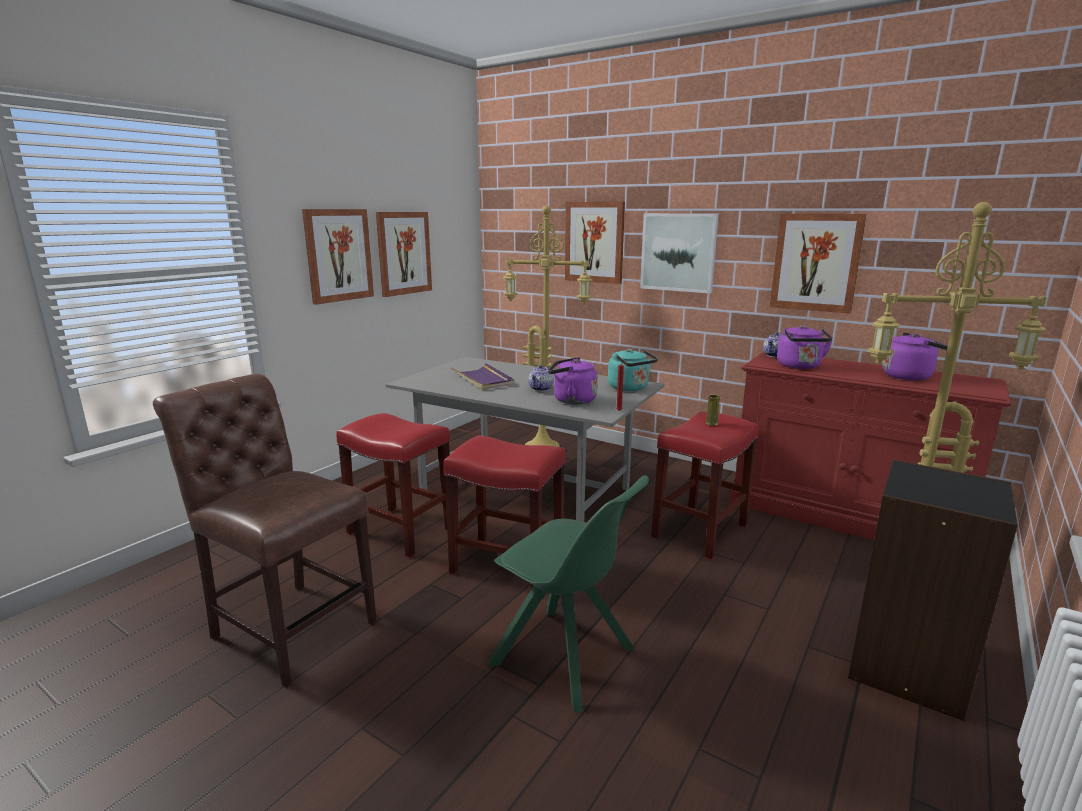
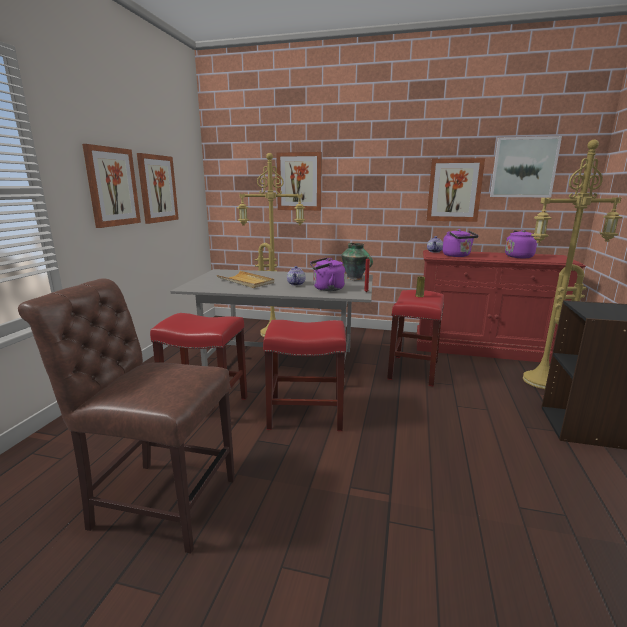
camera: 20 degrees left, 0 degrees up
purple tray [451,363,515,390] -> beige tray [217,271,274,288]
green chair [488,475,649,713] -> none
turquoise kettle [608,349,658,391] -> vase [341,243,373,280]
picture [640,213,719,293] -> picture moved to [490,136,562,198]

